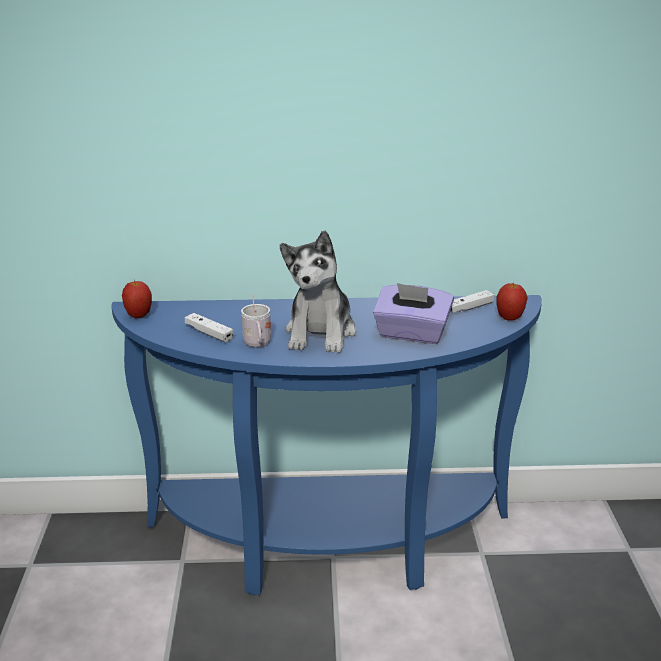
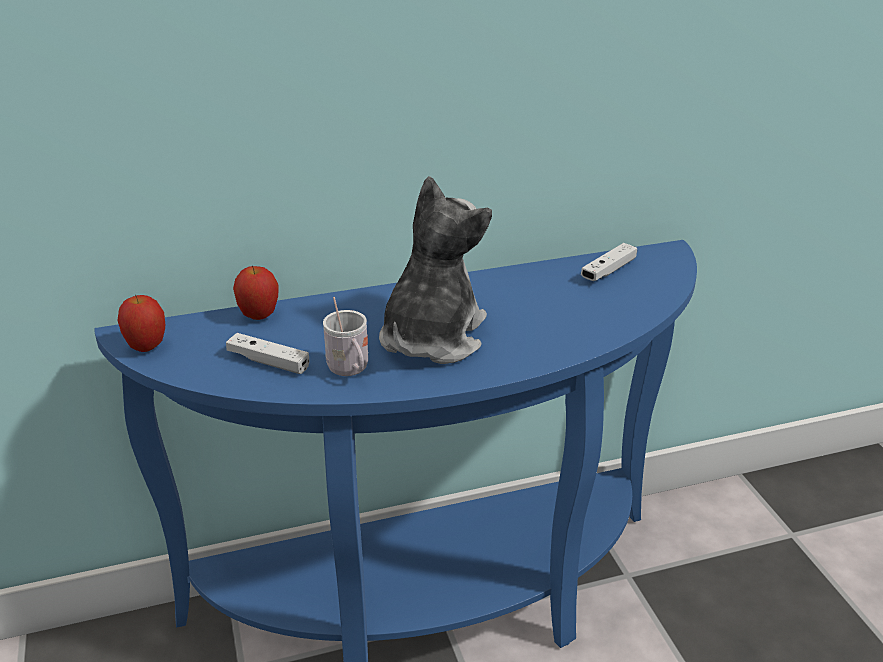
camera: 15 degrees left, 5 degrees up
plush toy [280,230,356,353] -> plush toy turned 150 degrees counterclockwise [379,176,492,364]
purple tissue box [373,283,454,344] -> none
apple [496,283,528,321] -> apple moved to [233,265,279,320]

